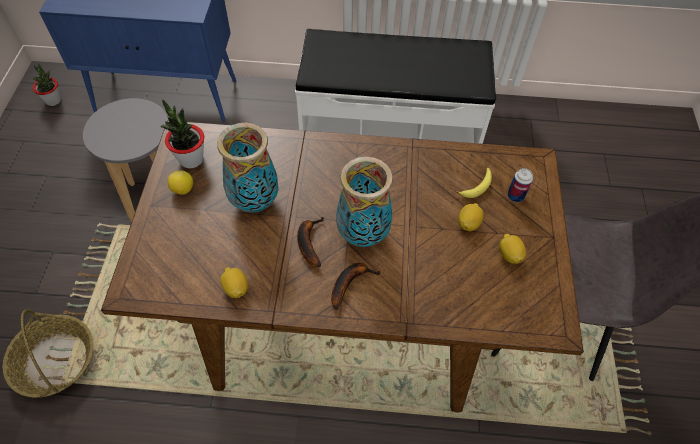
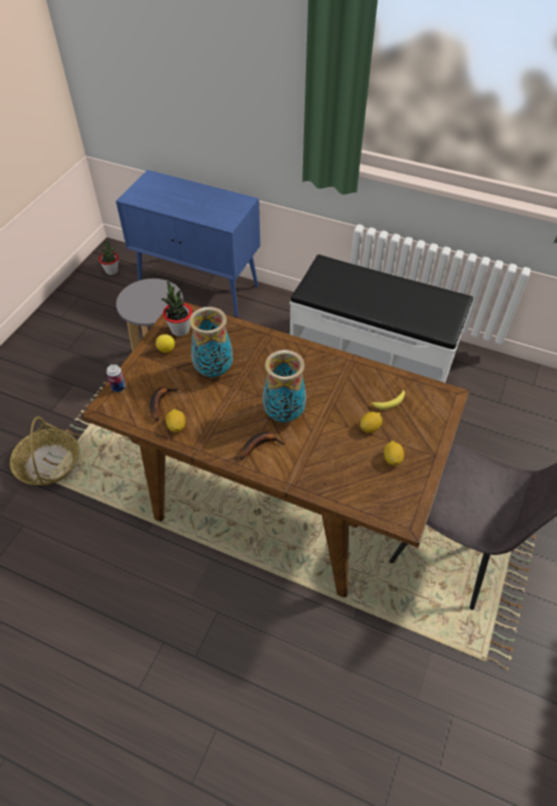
camera: 20 degrees right, 5 degrees down
banana [297,217,324,267] -> banana moved to [150,387,178,421]
can [507,168,533,202] -> can moved to [106,364,126,392]

